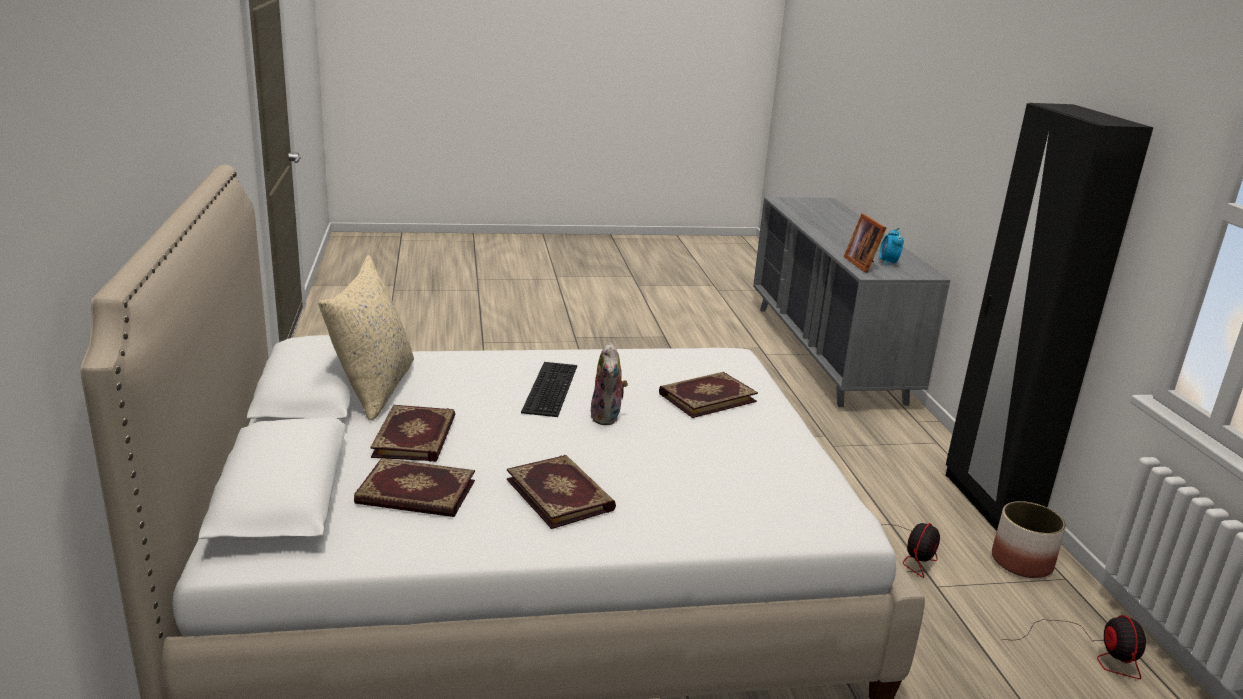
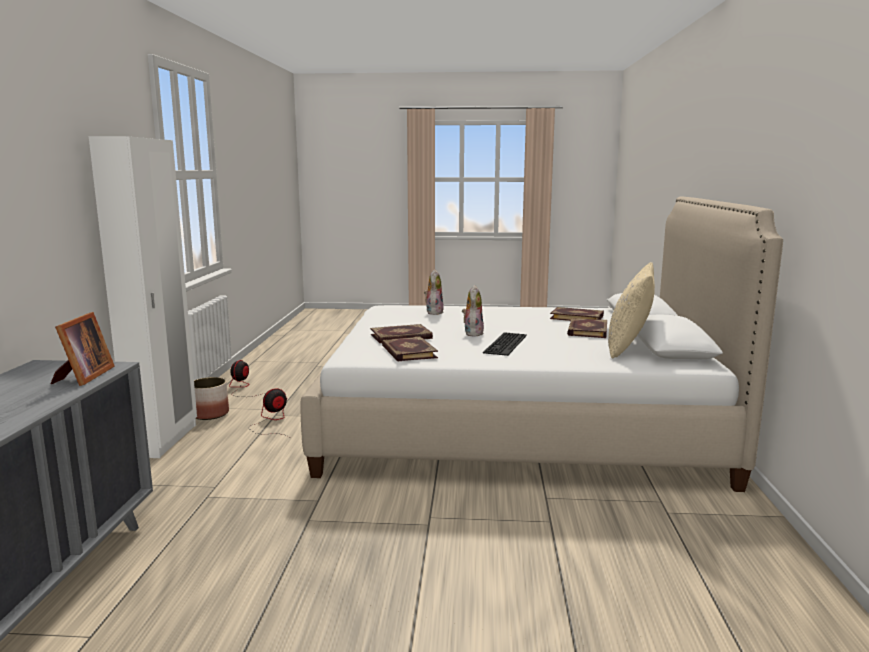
camera: 165 degrees left, 10 degrees down
book [507,455,616,529] -> book moved to [382,336,438,362]
alarm clock [879,228,904,266] -> none
black wardrobe [945,103,1154,531] -> white wardrobe [89,136,197,458]
none -> plush toy [424,270,444,315]

